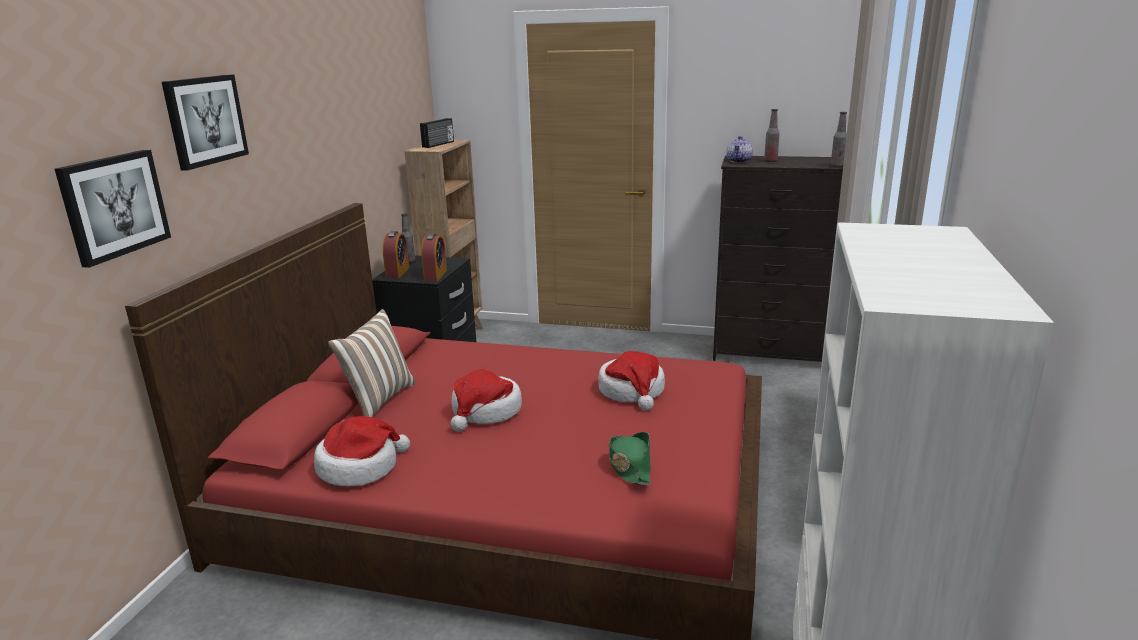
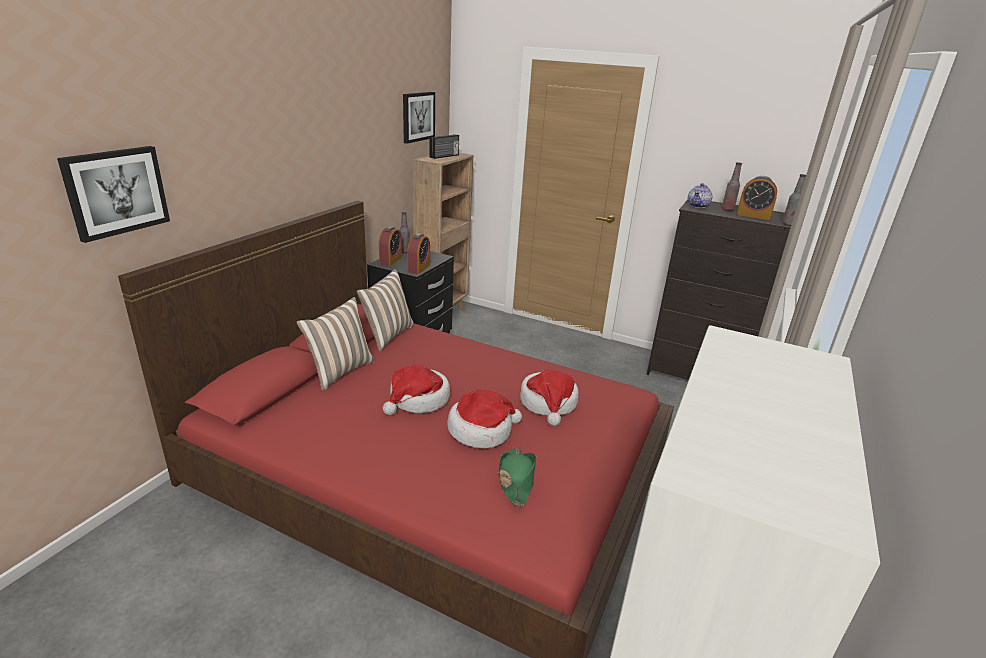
camera: 10 degrees right, 5 degrees up
picture [162,74,249,171] -> picture moved to [403,92,435,144]
hat [314,416,410,487] -> hat moved to [447,390,522,448]
none -> pillow [357,269,414,352]
none -> alarm clock [736,176,777,220]

